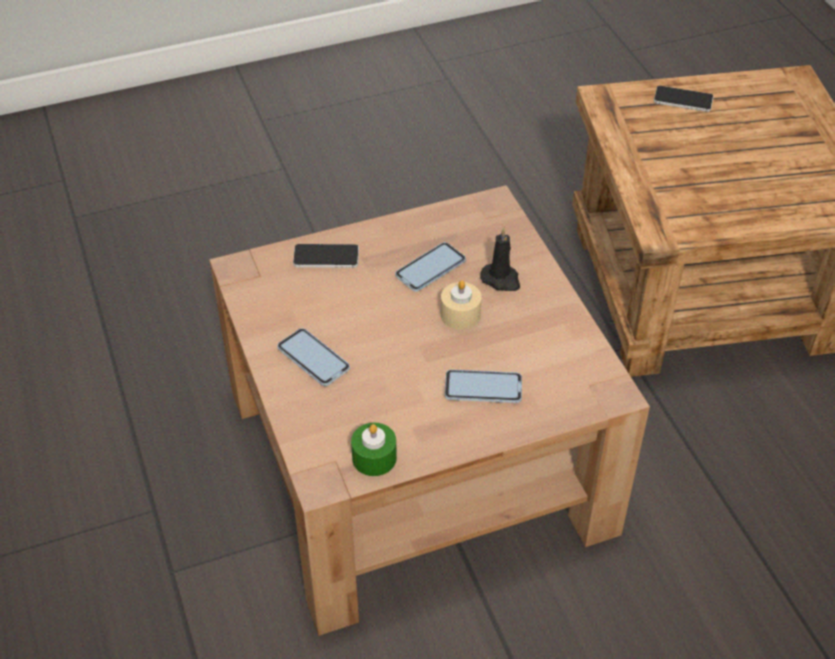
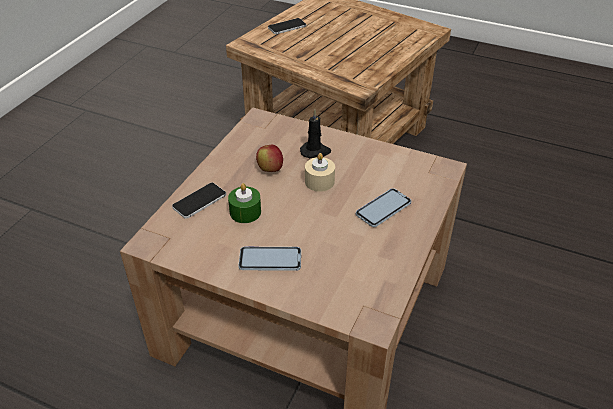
camera: 45 degrees left, 5 degrees down
green candle [351,423,397,476] -> green candle moved to [228,183,261,223]
phone [395,242,466,292] -> apple [256,145,283,172]

